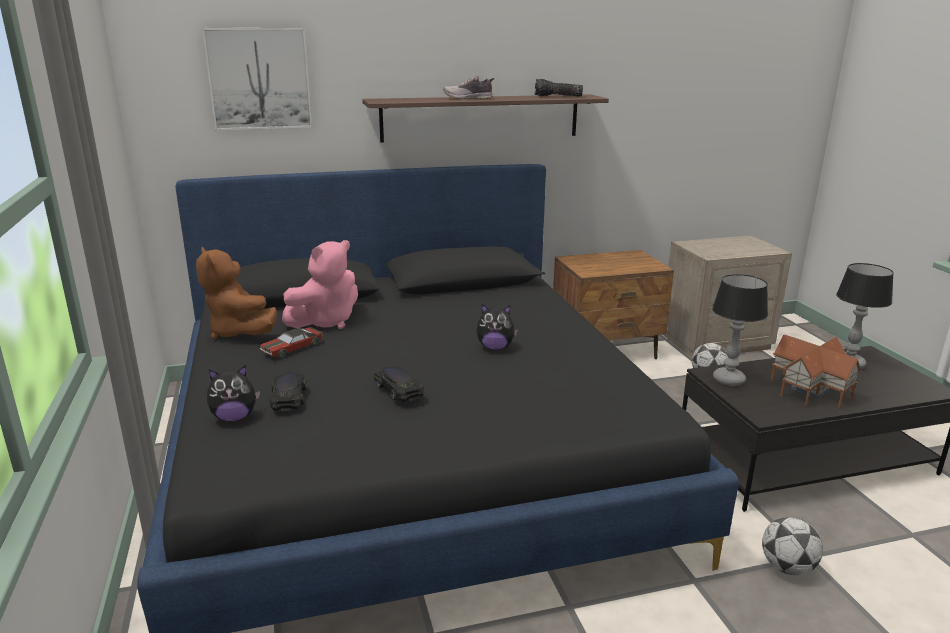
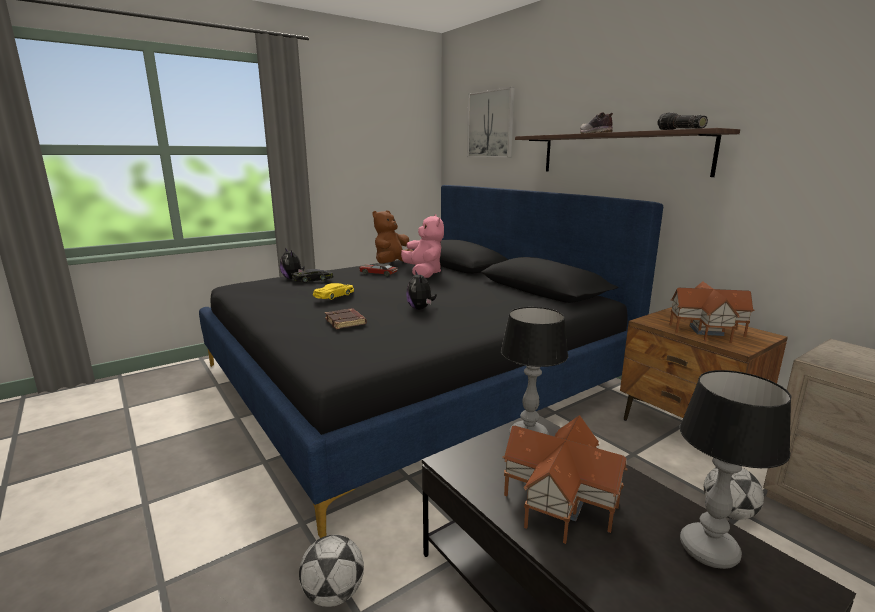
camera: 70 degrees right, 5 degrees down
pink plush toy [282,240,358,329] -> pink plush toy turned 135 degrees counterclockwise [401,214,444,278]
black toy car [374,366,424,402] -> yellow toy car [313,283,354,300]
none -> brown book [325,308,367,329]
none -> toy house [669,281,754,343]

